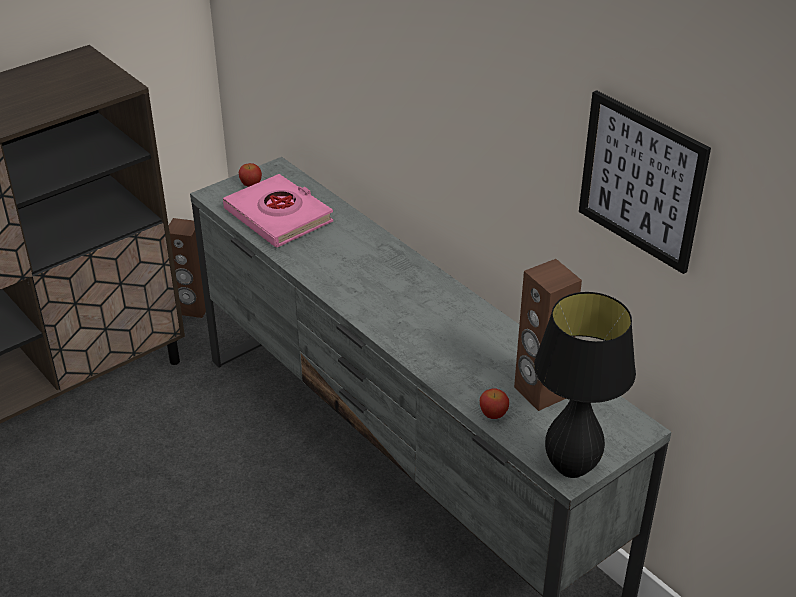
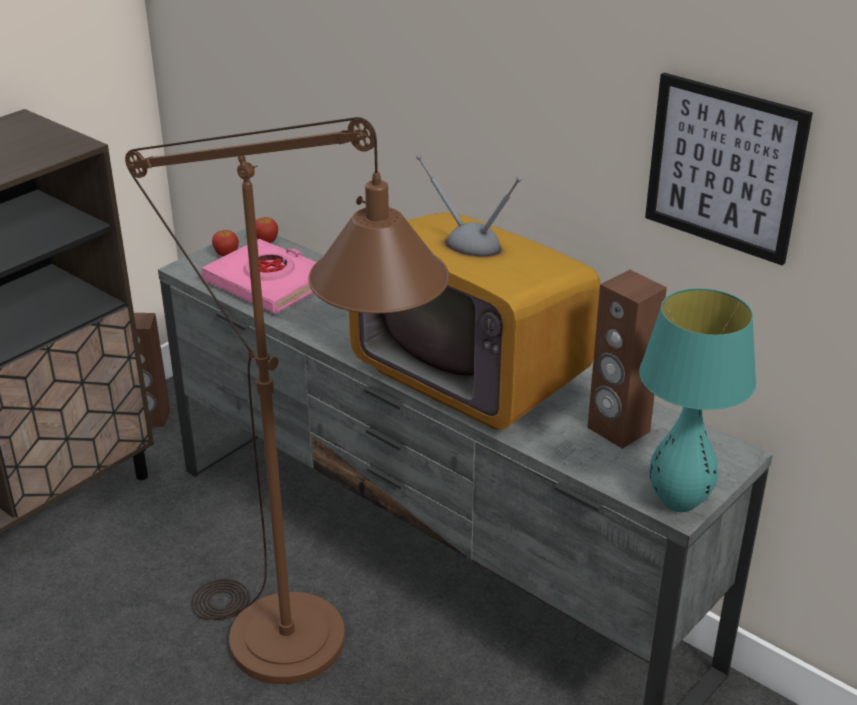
camera: 10 degrees left, 5 degrees down
apple [480,388,509,419] -> apple moved to [256,217,278,243]
black table lamp [534,292,636,478] -> turquoise table lamp [639,288,756,512]
none -> brown floor lamp [125,117,449,684]
none -> television [349,155,601,430]

